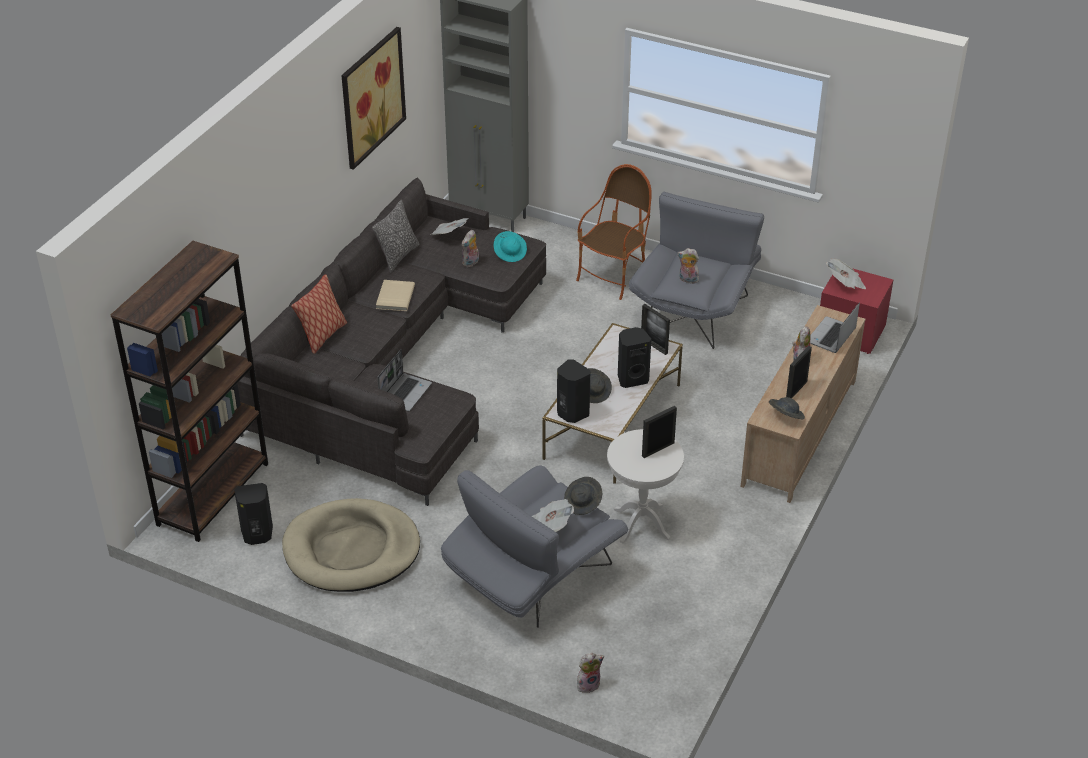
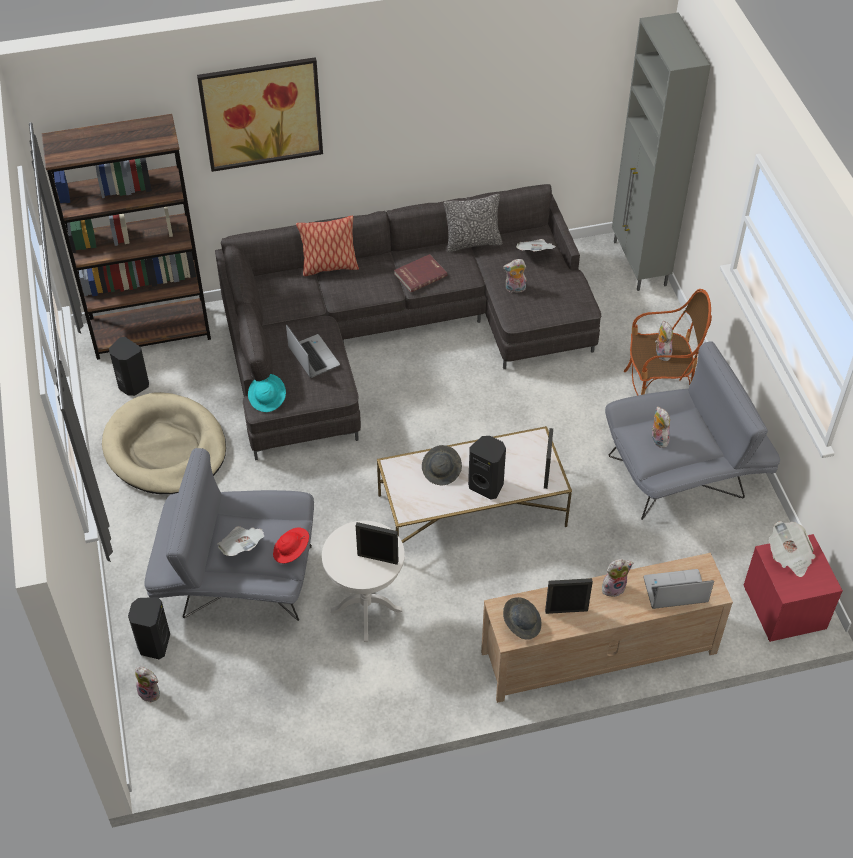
camera: 50 degrees right, 10 degrees up
picture [341,27,406,170] -> picture moved to [197,57,323,172]
beige book [376,280,415,311] -> red book [394,254,448,292]
laptop [377,349,432,411] -> laptop turned 105 degrees counterclockwise [286,324,340,378]
turquoise hat [494,231,527,262] -> turquoise hat moved to [248,374,286,412]
black speaker [557,359,591,423] -> black speaker moved to [128,597,170,659]
grey hat [564,477,602,515] -> red hat [273,527,309,563]
none -> plush toy [655,321,673,361]

